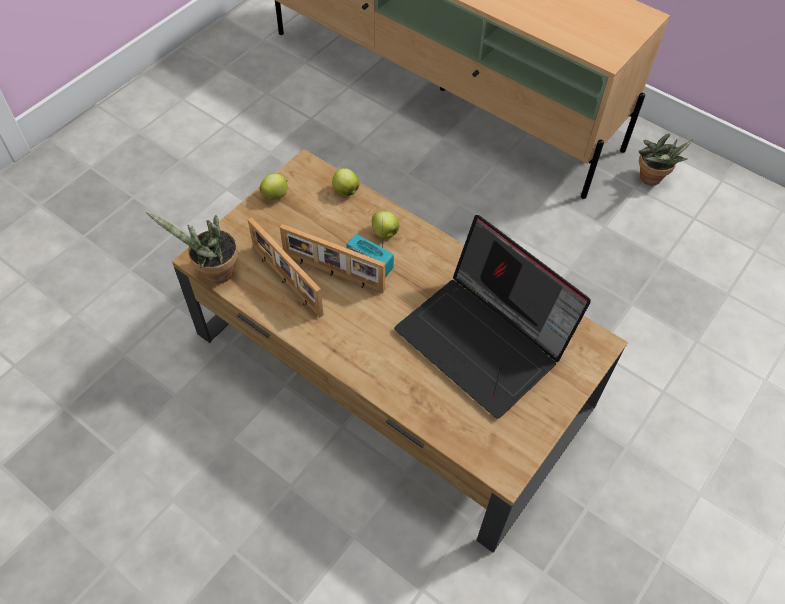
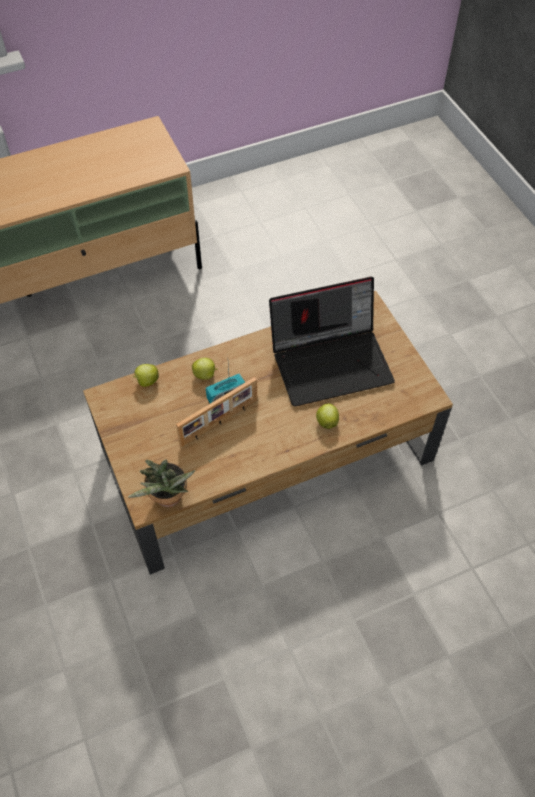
camera: 60 degrees left, 0 degrees up
picture frame [248,217,323,318] -> none
apple [260,173,288,200] -> apple moved to [316,403,339,429]
potted plant [638,133,694,186] -> none

